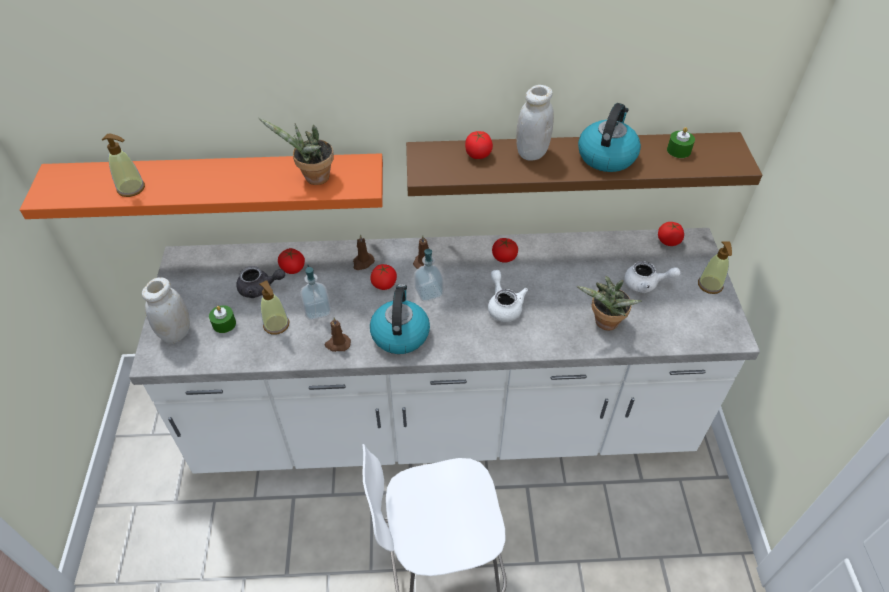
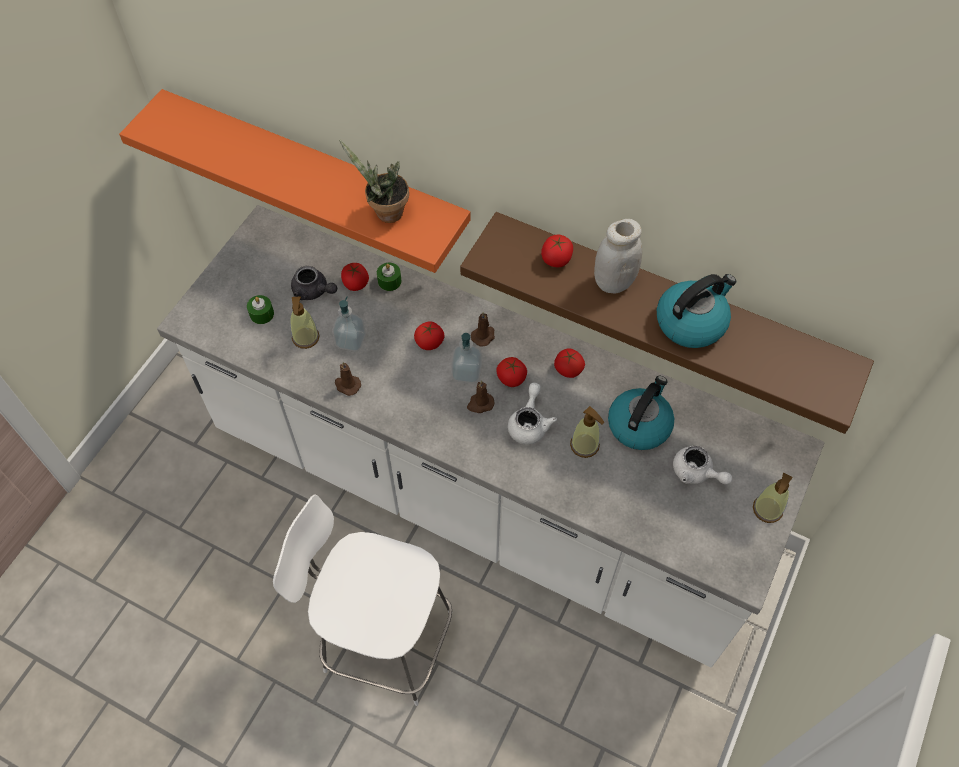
camera: 30 degrees right, 10 degrees up
soap dispenser [102,134,145,197] -> soap dispenser moved to [570,406,604,458]
white jar [142,277,190,344] -> none
brown candle [353,234,375,270] -> brown candle moved to [467,380,494,413]
kettle [370,284,430,354] -> kettle moved to [608,376,674,450]
potted plant [577,276,642,330] -> none
tomato [658,222,684,246] -> tomato moved to [497,357,527,387]
green candle [667,127,695,158] -> green candle moved to [377,263,401,291]

